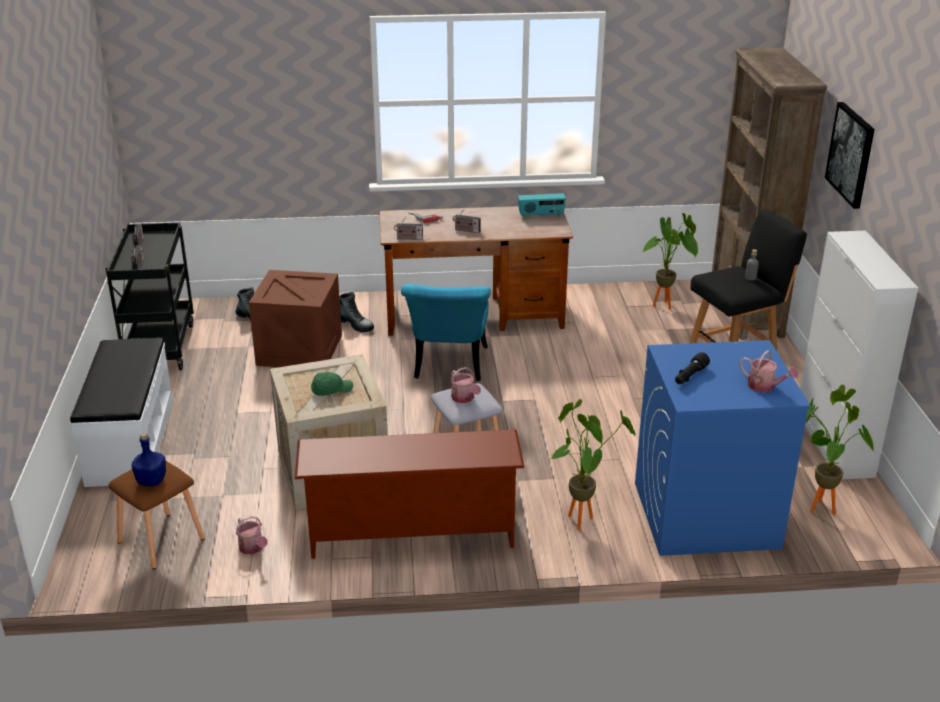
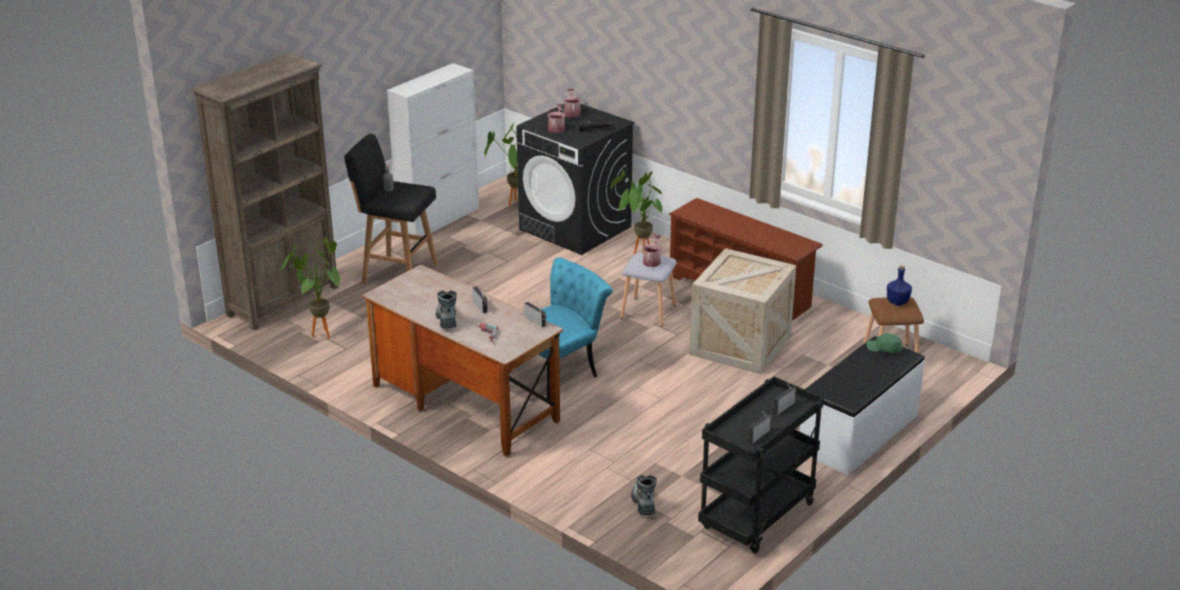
camera: 135 degrees left, 0 degrees up
watering can [236,516,268,554] -> watering can moved to [547,103,566,133]
crate [249,270,342,367] -> none
green cap [311,371,353,396] -> green cap moved to [866,333,903,353]
boot [339,292,374,332] -> boot moved to [436,290,457,328]
radio [518,193,566,218] -> none
blue washing machine [635,340,810,556] -> black washing machine [516,104,635,255]
picture [825,102,874,209] -> none

